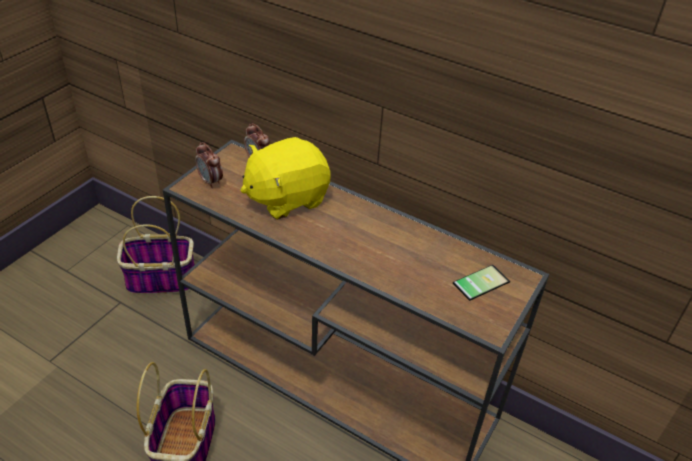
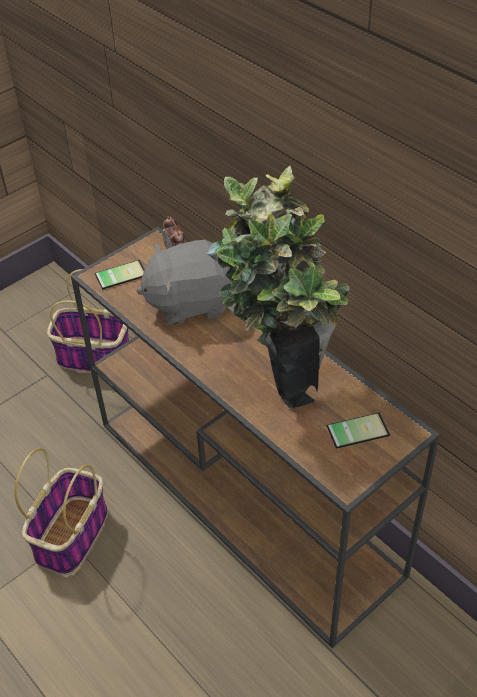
camera: 20 degrees right, 5 degrees up
alarm clock [195,142,223,188] -> phone [95,260,145,290]
yellow plush toy [241,137,331,220] -> grey plush toy [136,240,232,326]
none -> potted plant [207,166,350,409]

